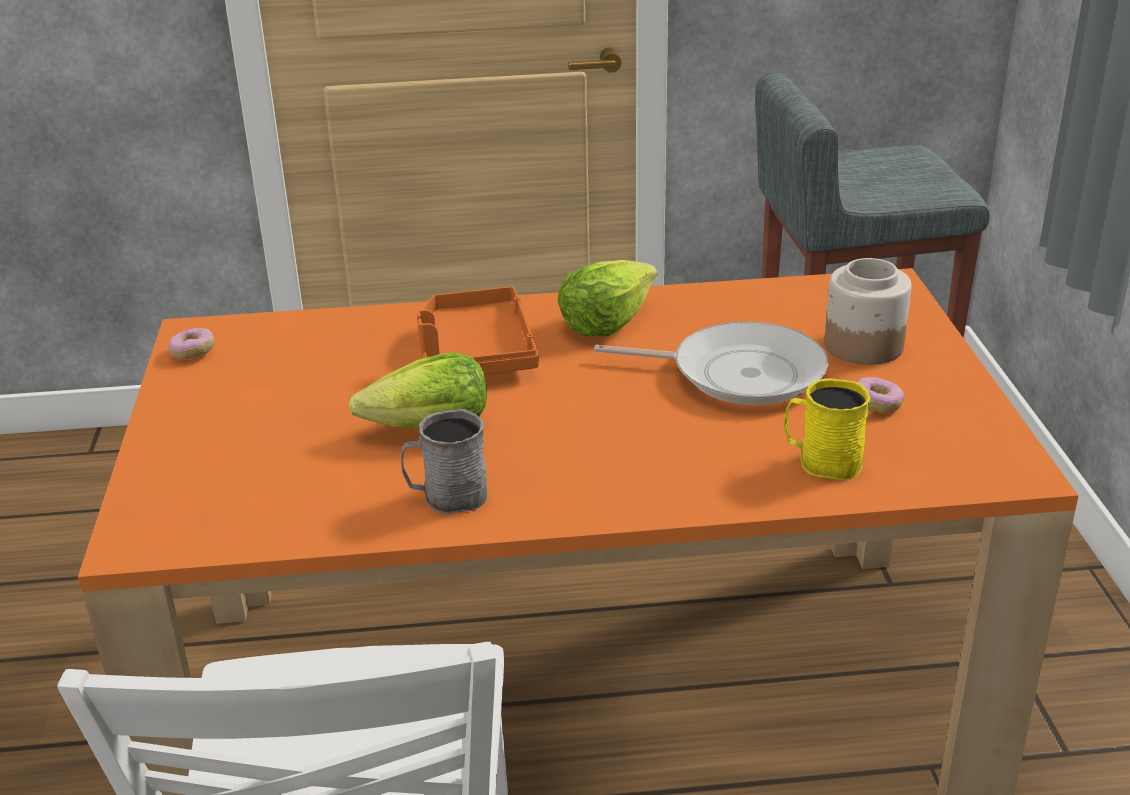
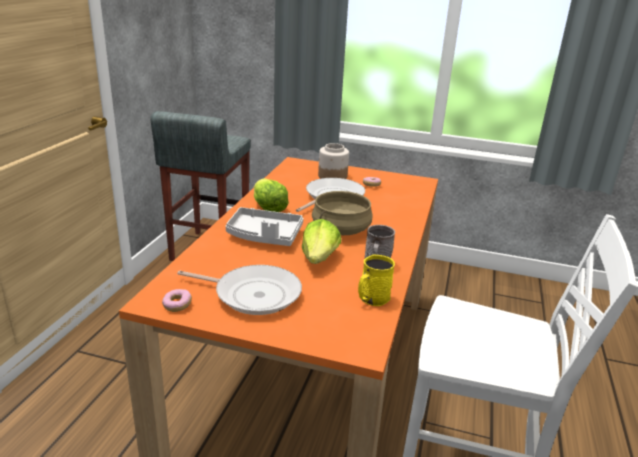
camera: 70 degrees left, 5 degrees down
orange tray [417,286,539,375] -> grey tray [226,207,303,246]
yellow mug [784,378,870,480] -> yellow mug moved to [358,254,395,306]
none -> frying pan [177,265,302,315]
none -> beige cooking pot [312,191,372,235]

